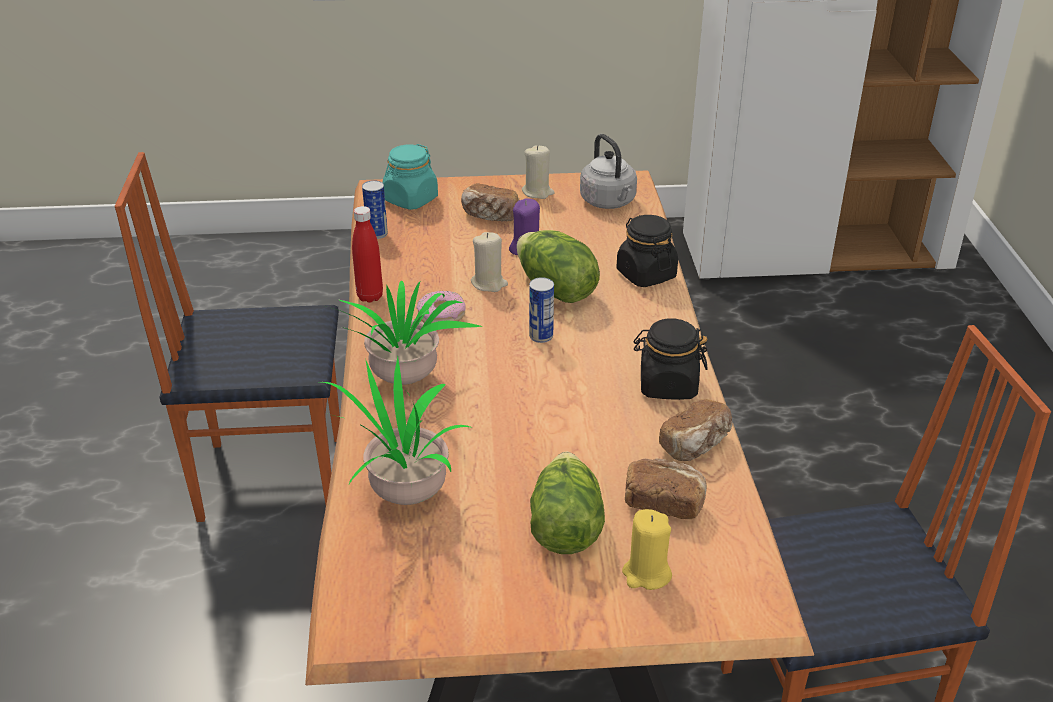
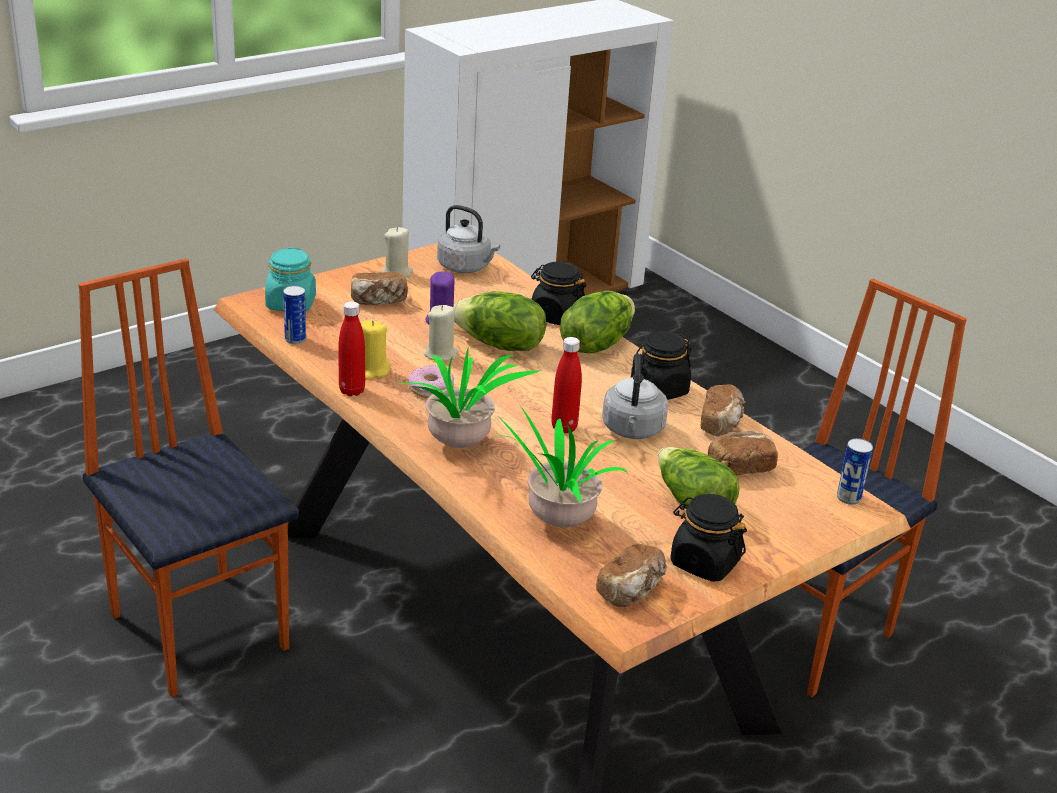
camera: 35 degrees left, 5 degrees down
chair [115,152,340,522] -> chair turned 90 degrees clockwise [78,258,299,697]
can [529,277,554,343] -> can moved to [837,438,873,505]
yellow candle [622,509,672,590] -> yellow candle moved to [361,320,391,380]
none -> red bottle [551,337,582,433]
none -> lettuce [560,290,635,353]
none -> bread [596,544,667,607]
none -> grey kettle [602,353,668,439]
none -> black jar [670,494,747,582]

